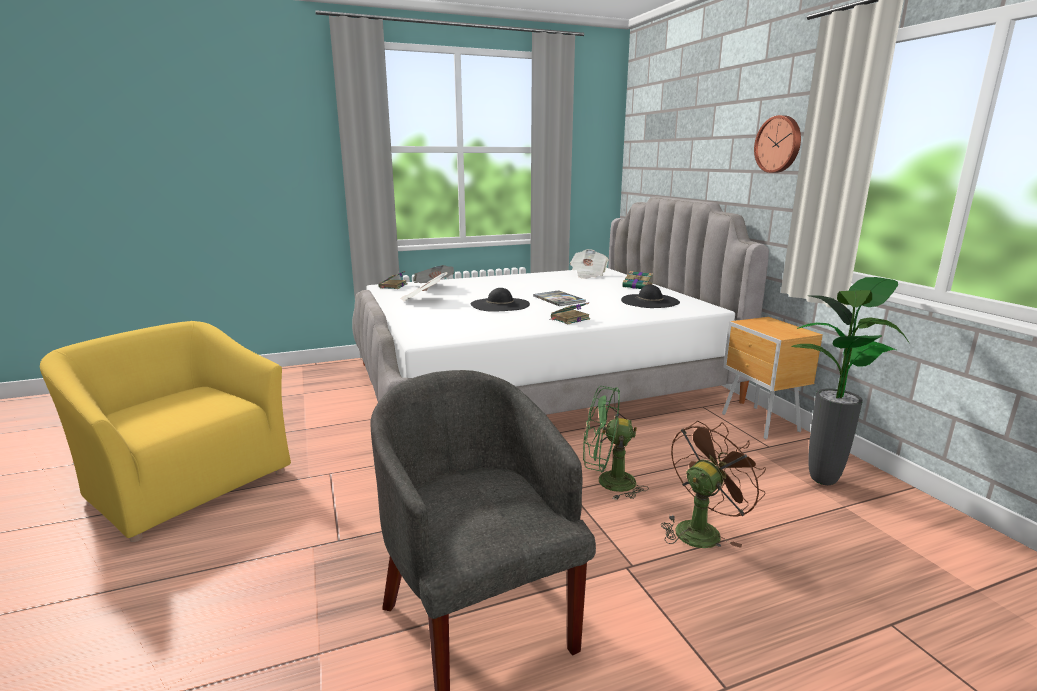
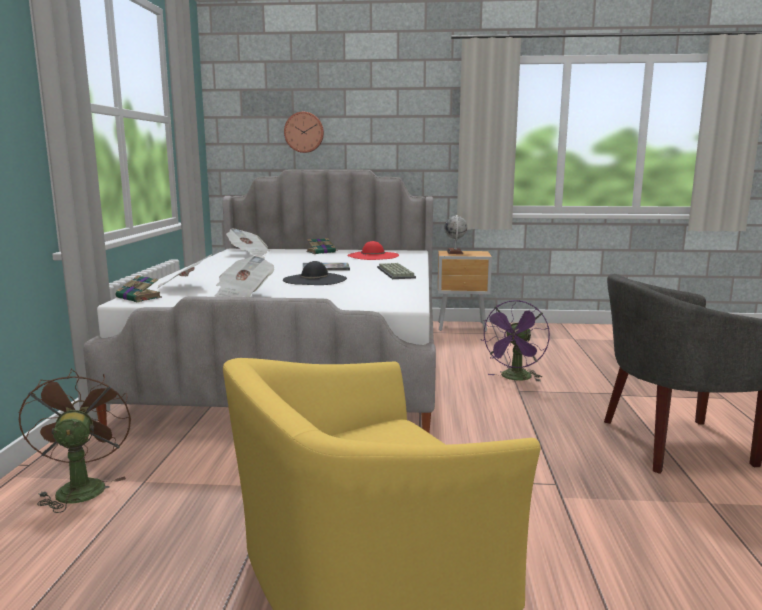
camera: 65 degrees left, 5 degrees down
book [551,302,590,324] -> keyboard [377,263,416,279]
green fan [583,386,649,500] -> purple fan [480,300,550,382]
black hat [621,285,680,308] -> red hat [347,241,399,260]
brown fan [661,421,766,548] -> brown fan moved to [19,369,131,513]
wall clock [754,115,801,173] -> wall clock moved to [284,112,324,153]
potted plant [791,277,910,485] -> none
none -> globe [444,215,467,254]

